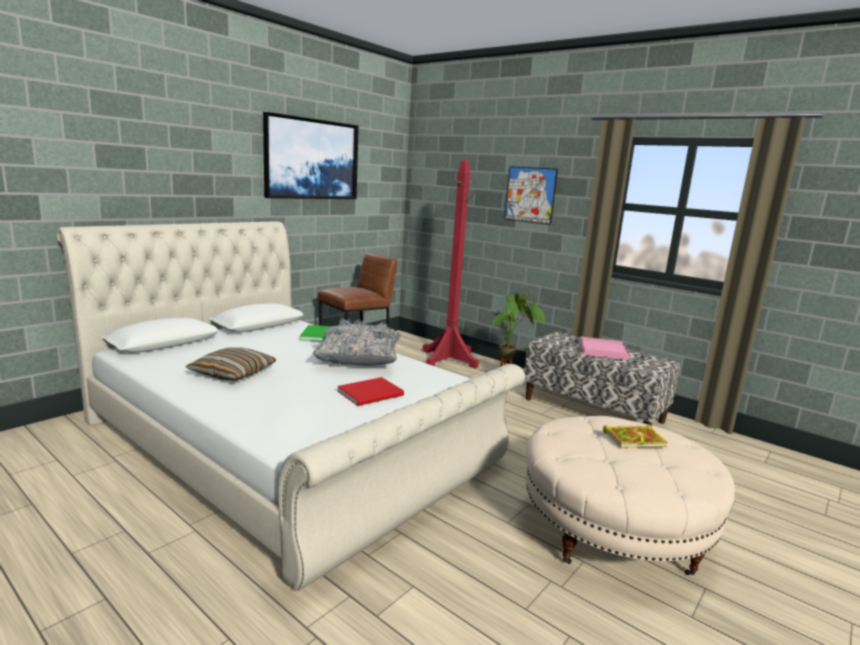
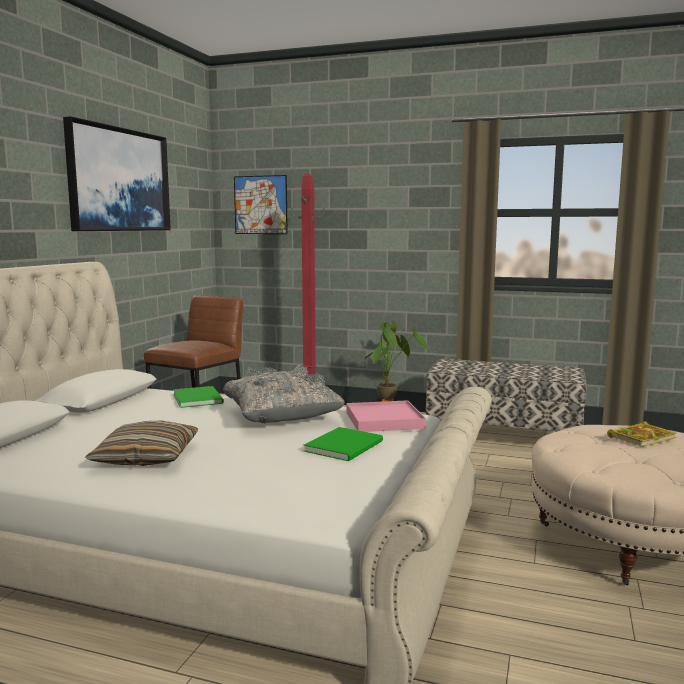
camera: 20 degrees left, 5 degrees down
red book [337,377,404,406] -> green book [304,427,383,461]
picture [504,166,558,225] -> picture moved to [234,175,288,234]
pink tray [580,337,630,360] -> pink tray moved to [346,400,426,432]

